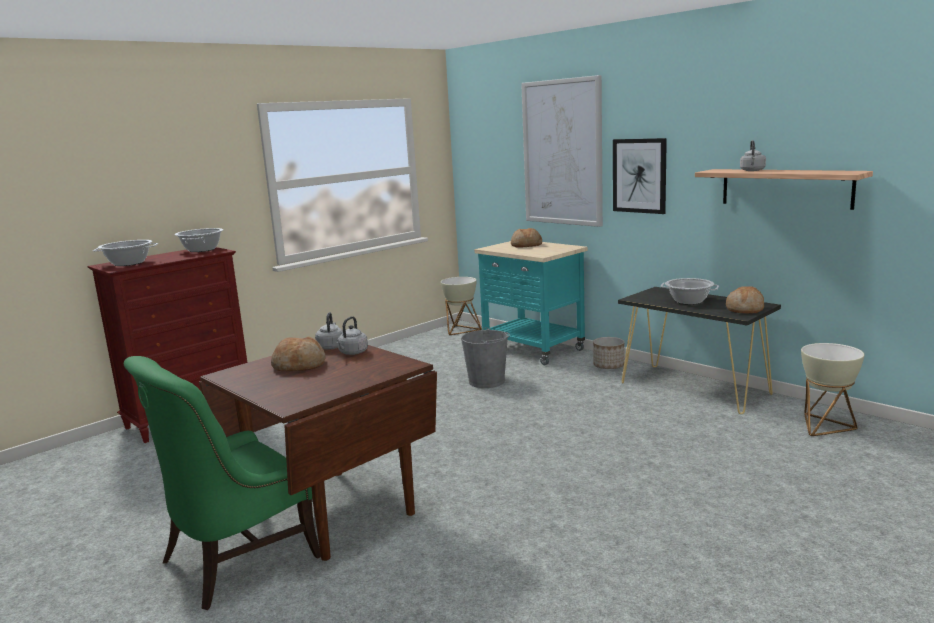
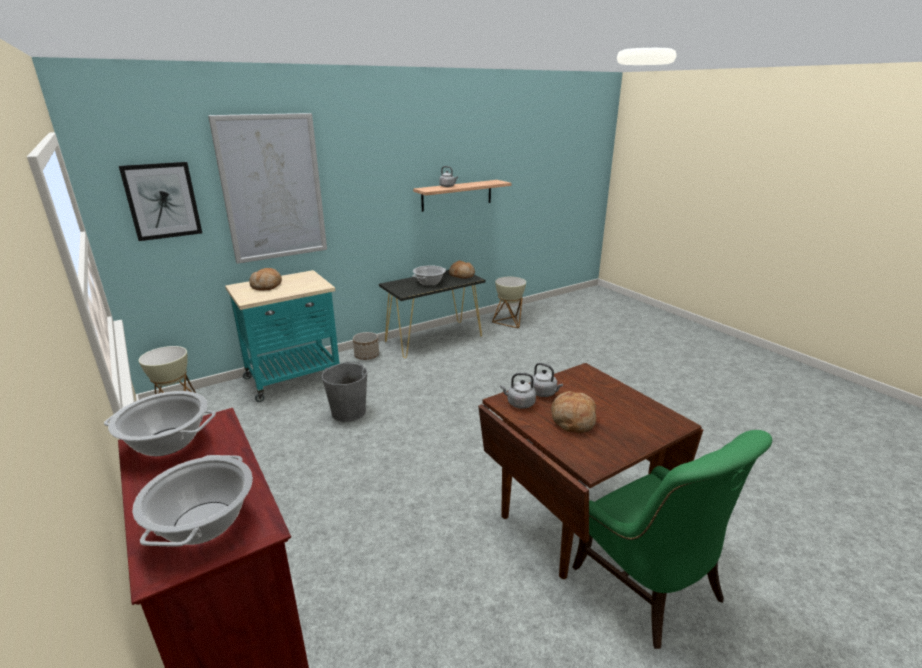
camera: 80 degrees left, 10 degrees up
picture [613,138,667,214] -> picture moved to [119,162,202,241]

